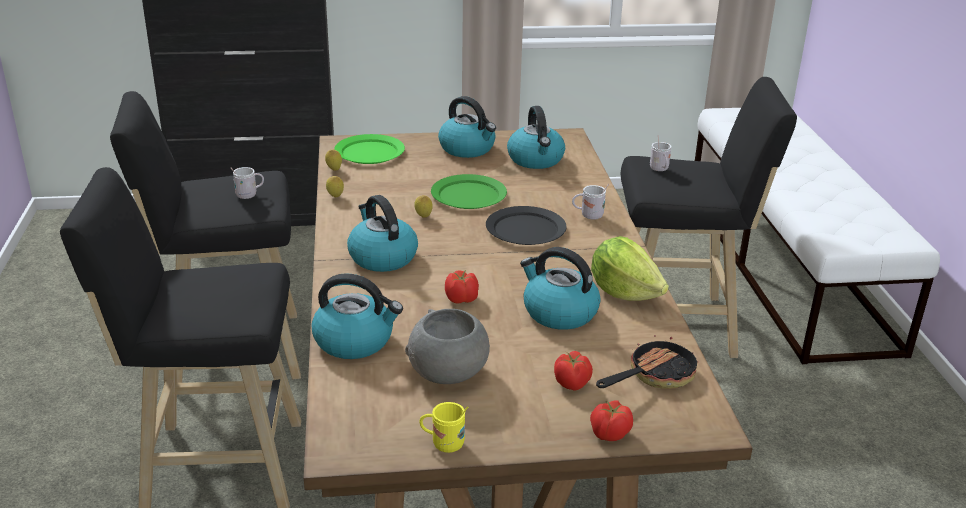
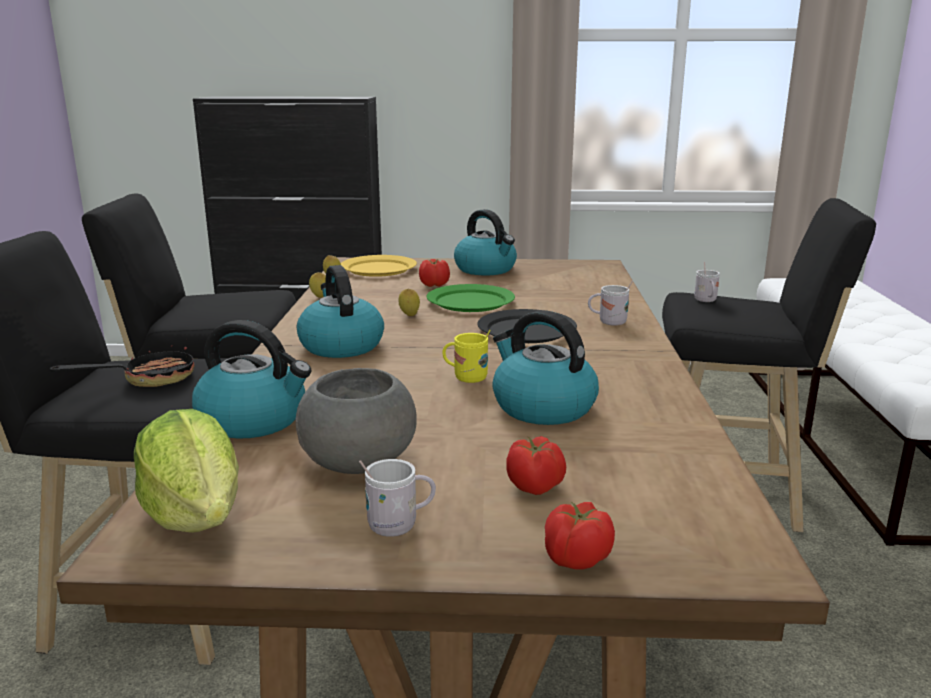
camera: 10 degrees right, 10 degrees down
white mug [231,167,264,199] -> white mug moved to [359,459,436,537]
green plate [334,134,405,164] -> yellow plate [341,255,417,277]
yellow mug [420,402,468,453] -> yellow mug moved to [442,330,491,383]
tomato [445,270,479,304] -> tomato moved to [419,259,450,287]
kettle [507,106,565,169] -> none
lettuce [591,236,669,301] -> lettuce moved to [134,409,239,533]
frying pan [596,335,698,389] -> frying pan moved to [50,345,195,387]

